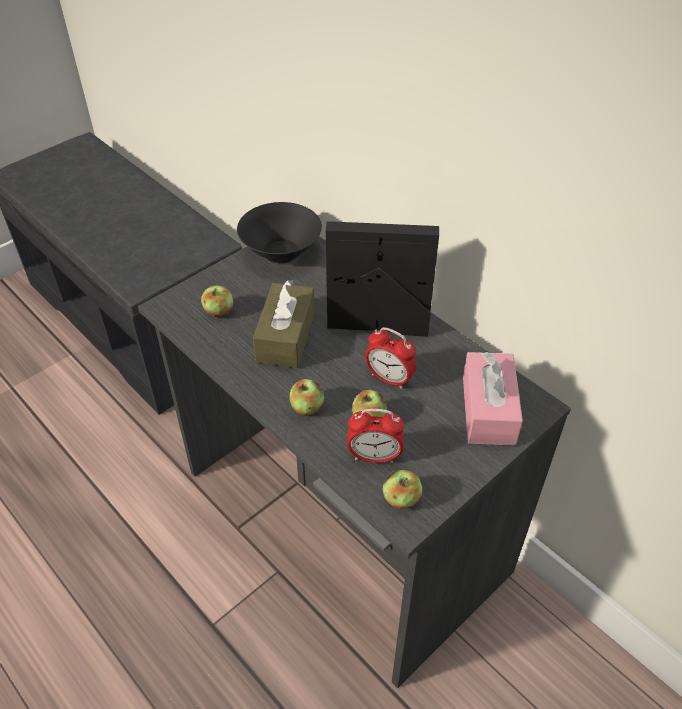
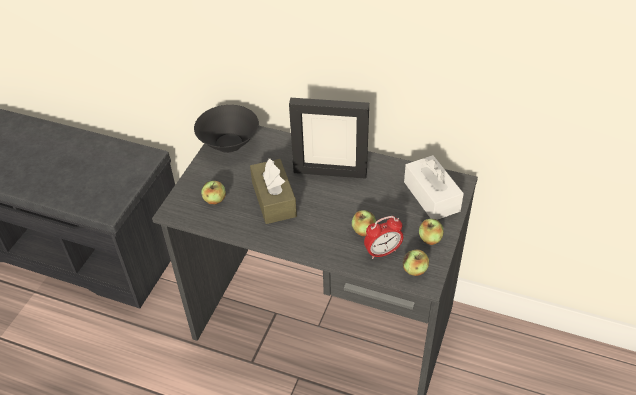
camera: 25 degrees left, 0 degrees up
apple [290,379,324,416] -> apple moved to [419,219,444,245]
picture frame [326,221,439,337] -> picture frame turned 150 degrees counterclockwise [289,98,369,179]
alarm clock [365,327,416,389] -> none
pink tissue box [463,352,523,446] -> white tissue box [404,155,464,220]

